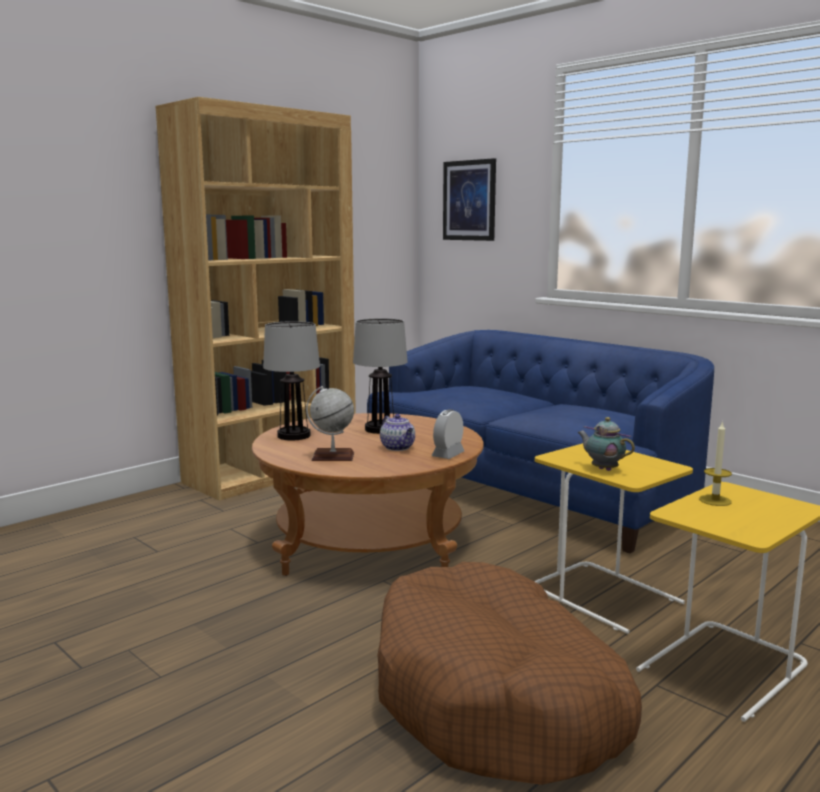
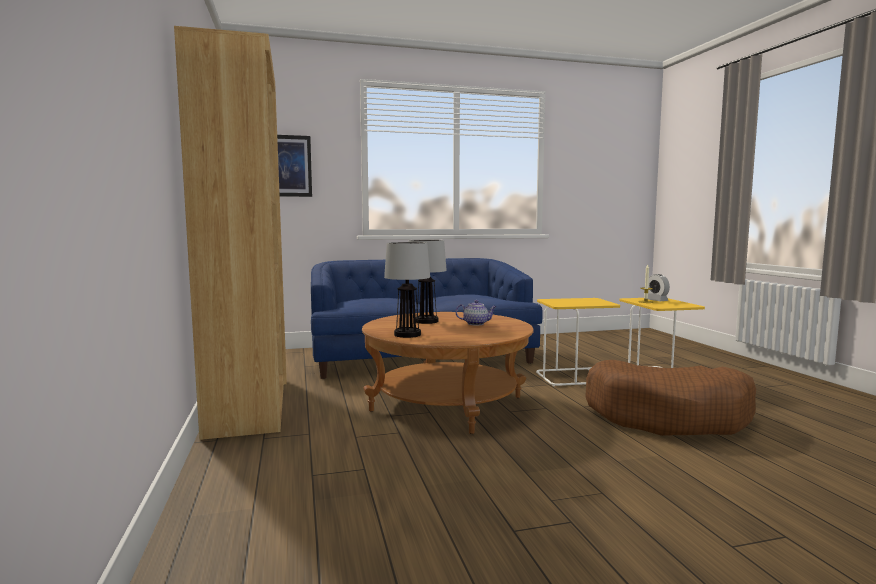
camera: 60 degrees left, 5 degrees down
globe [306,386,354,461] -> none
alarm clock [432,409,464,459] -> alarm clock moved to [648,274,670,301]
teapot [577,417,635,471] -> none

